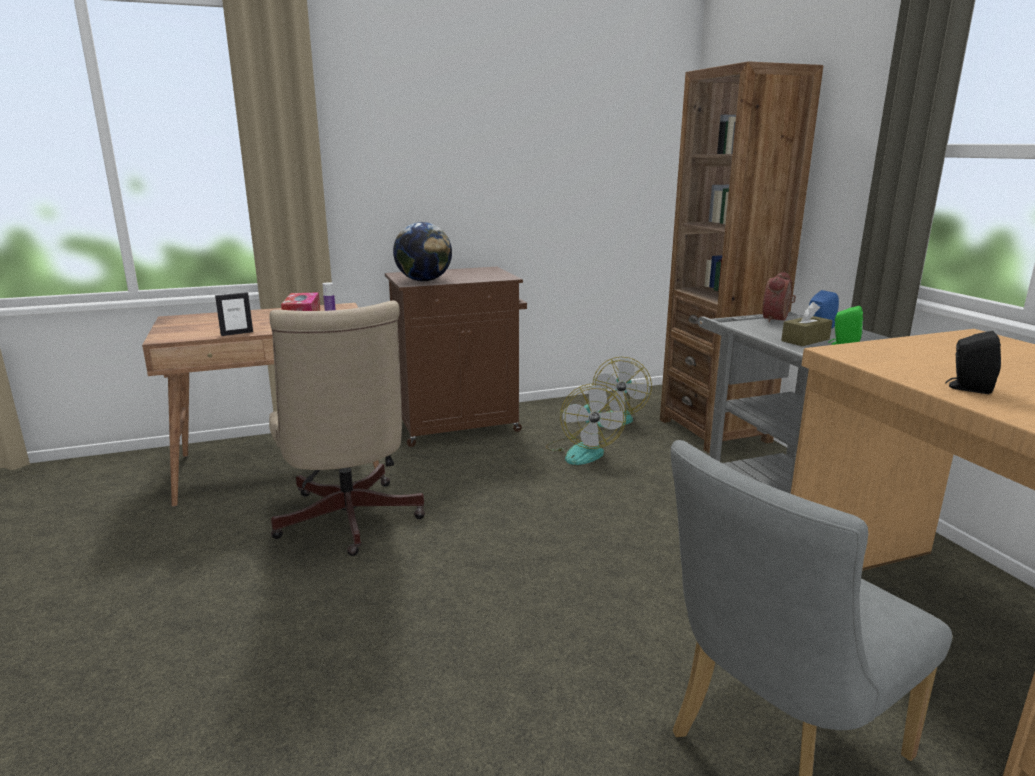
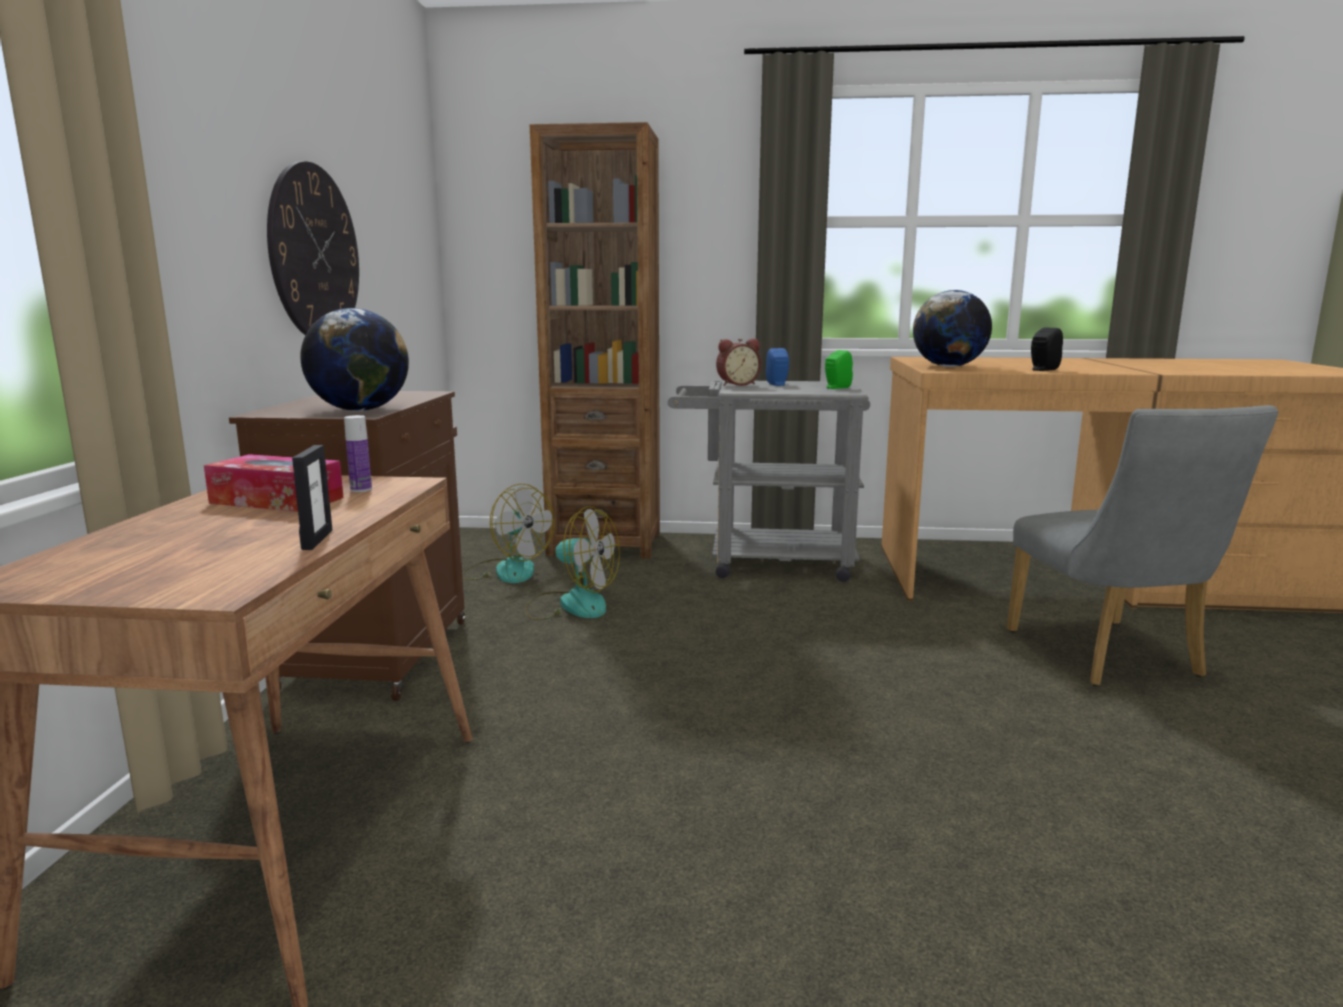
camera: 65 degrees left, 5 degrees down
beige office chair [269,301,425,556] -> none
alarm clock [763,272,796,322] -> alarm clock turned 75 degrees counterclockwise [716,339,761,386]
brown tissue box [781,302,833,346] -> none
none -> wall clock [267,161,359,335]
none -> globe [913,290,992,367]

